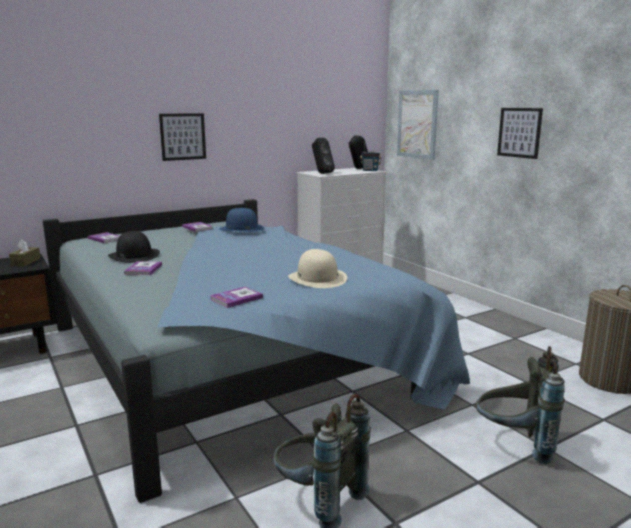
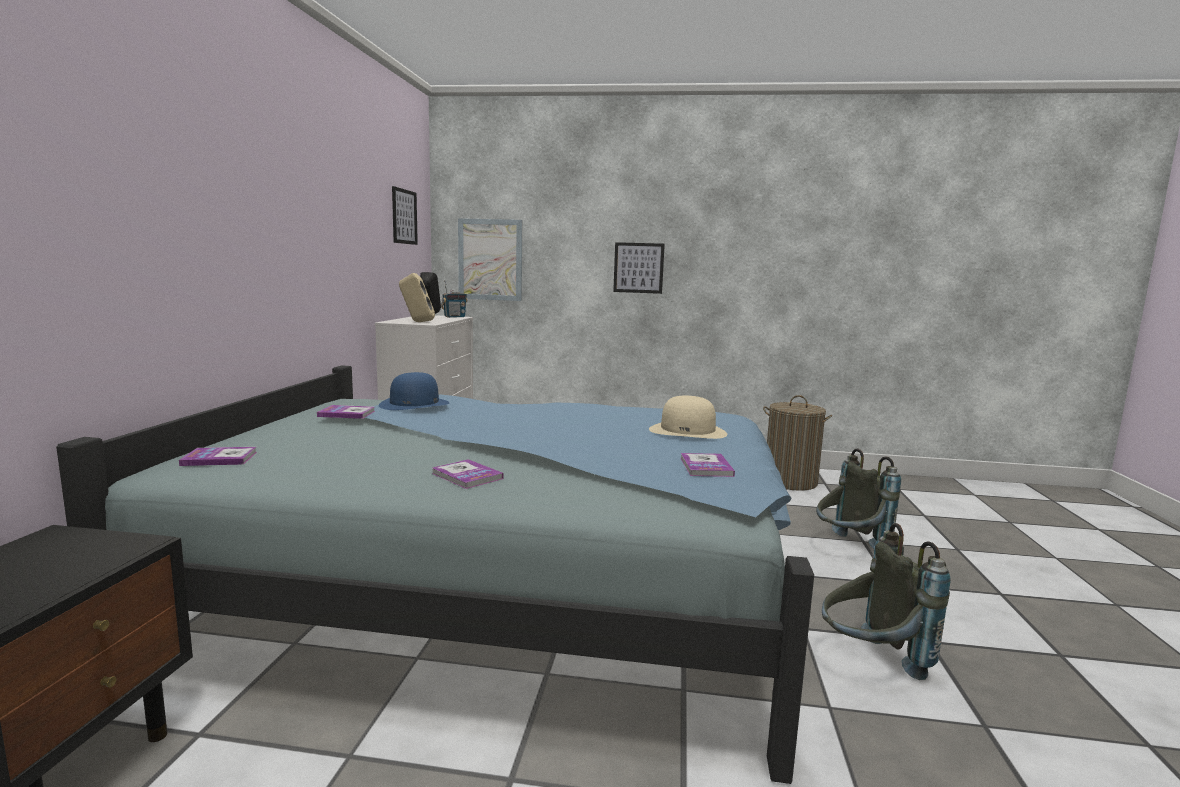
camera: 50 degrees left, 5 degrees down
brown tissue box [9,239,41,266] -> none
black hat [108,231,160,263] -> none
picture [159,113,206,161] -> picture moved to [392,186,418,245]
black speaker [312,138,335,174] -> beige speaker [399,273,435,322]

